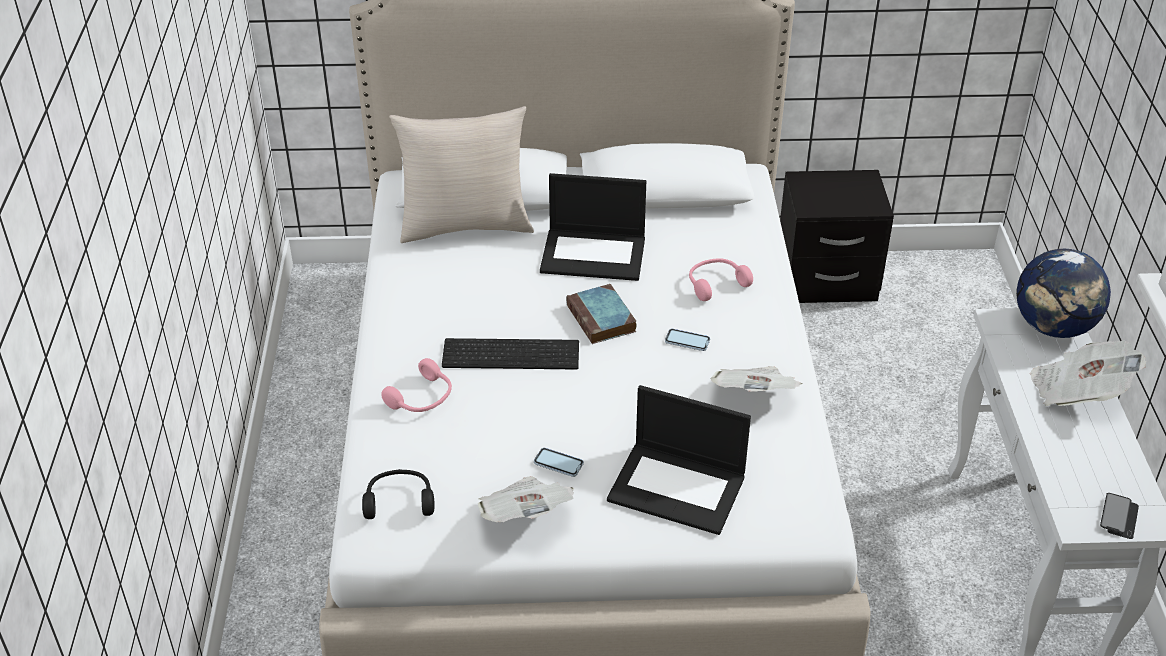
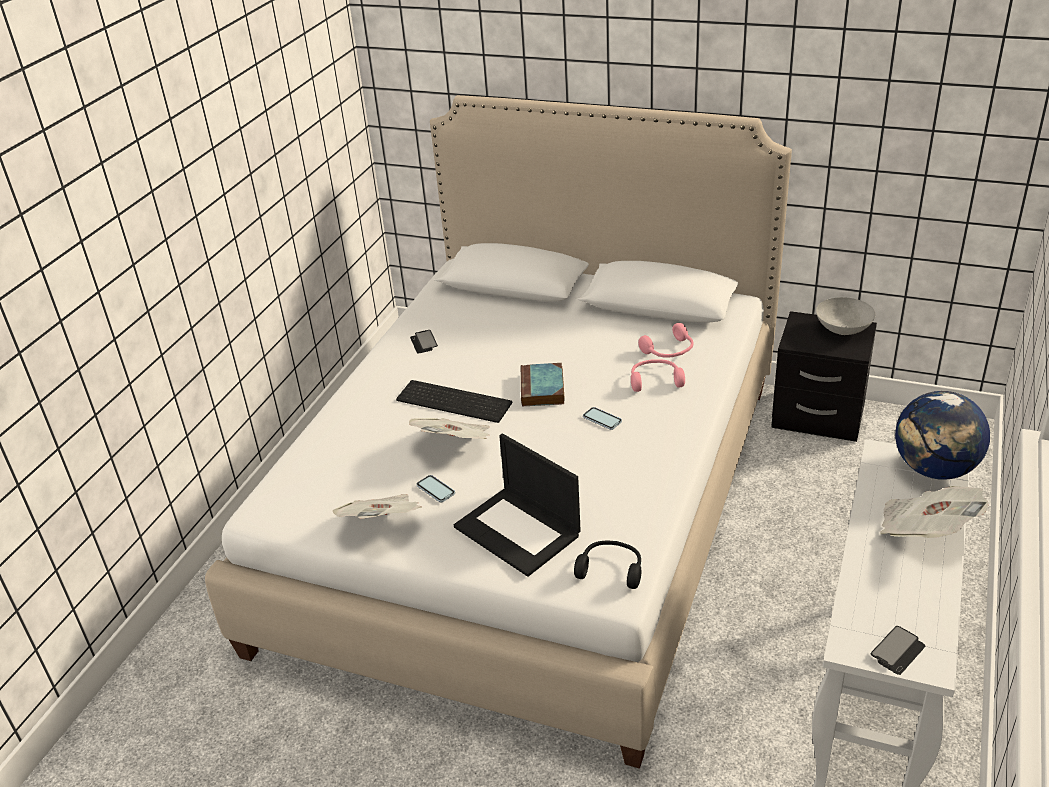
camera: 25 degrees right, 5 degrees down
black headphones [362,469,434,519] -> black headphones moved to [574,541,641,589]
pink headphones [381,358,452,412] -> pink headphones moved to [638,323,694,358]
beige pillow [389,106,534,243] -> none
laptop [540,173,646,281] -> none
newspaper [710,366,802,392] -> newspaper moved to [409,418,490,439]
none -> phone [410,330,438,353]
none -> grey bowl [816,297,876,335]

